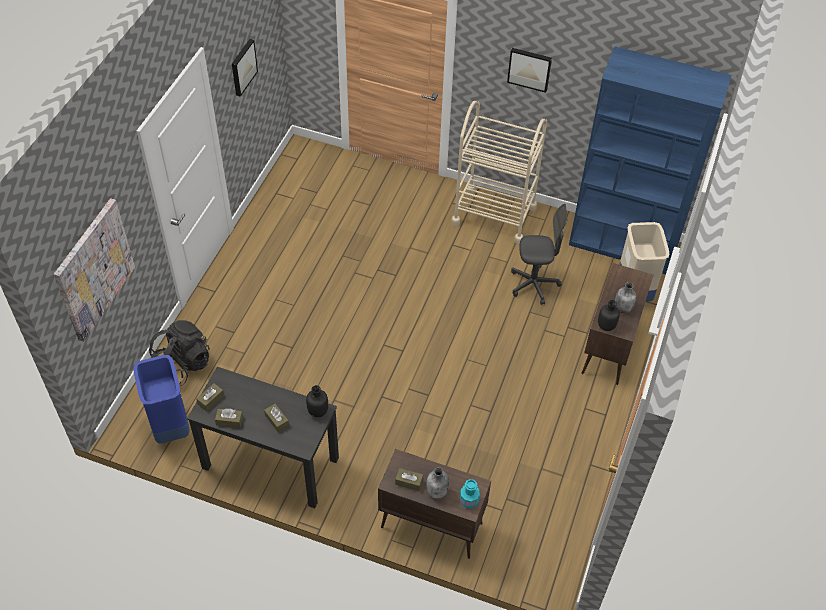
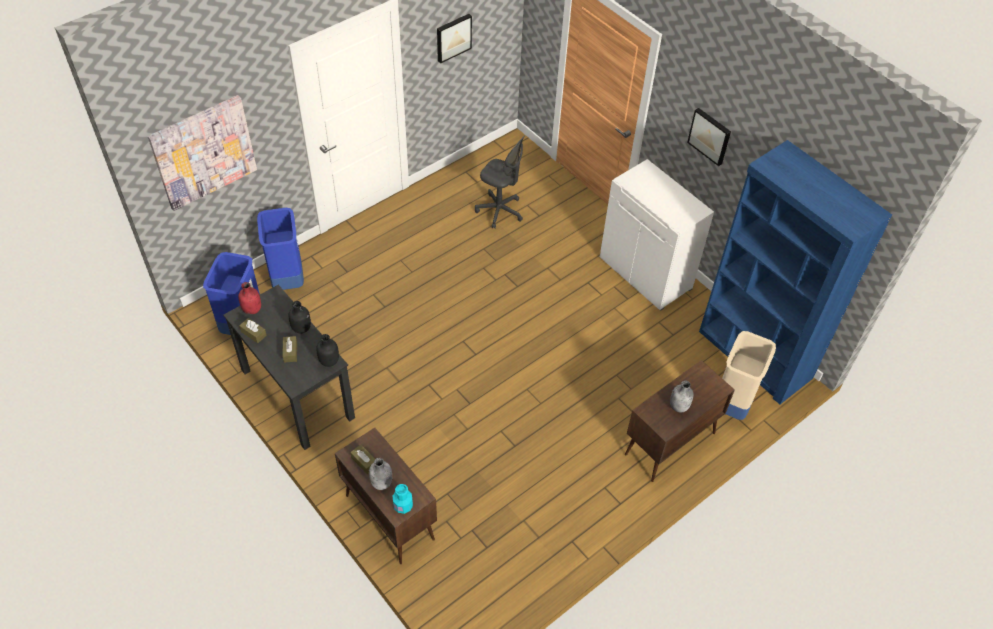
camera: 30 degrees right, 0 degrees up
black backpack [149,320,210,386] -> blue trash can [257,208,304,290]
brown tissue box [196,383,224,411] -> red bottle [238,282,261,315]
beige cart [451,101,547,244] -> white cabinet [600,159,714,311]
grey office chair [511,204,568,305] -> grey office chair moved to [475,135,525,229]
black bottle [598,300,620,331] -> black bottle moved to [288,301,311,333]

